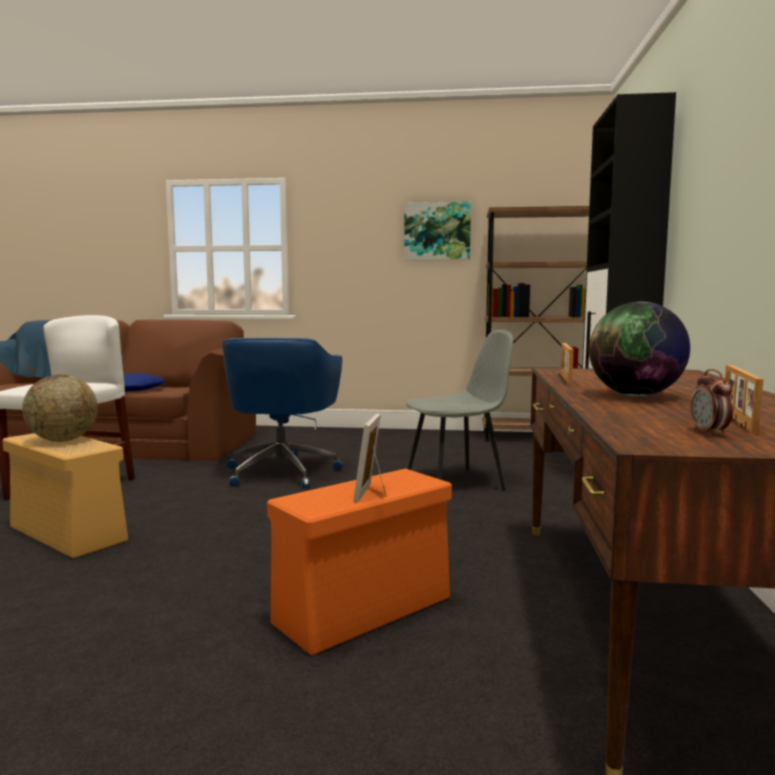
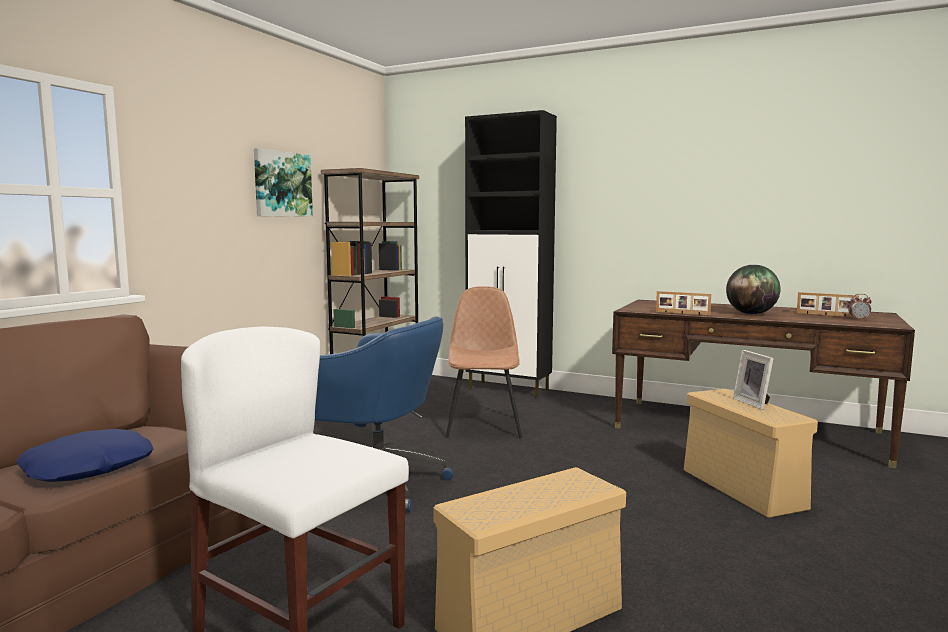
camera: 70 degrees left, 0 degrees up
globe [22,374,98,442] -> none
orange storage box [267,469,452,655] -> beige storage box [684,389,818,518]
picture frame [353,414,386,502] -> picture frame turned 45 degrees clockwise [733,350,774,410]
grey chair [406,329,513,490] -> brown chair [446,286,522,438]

